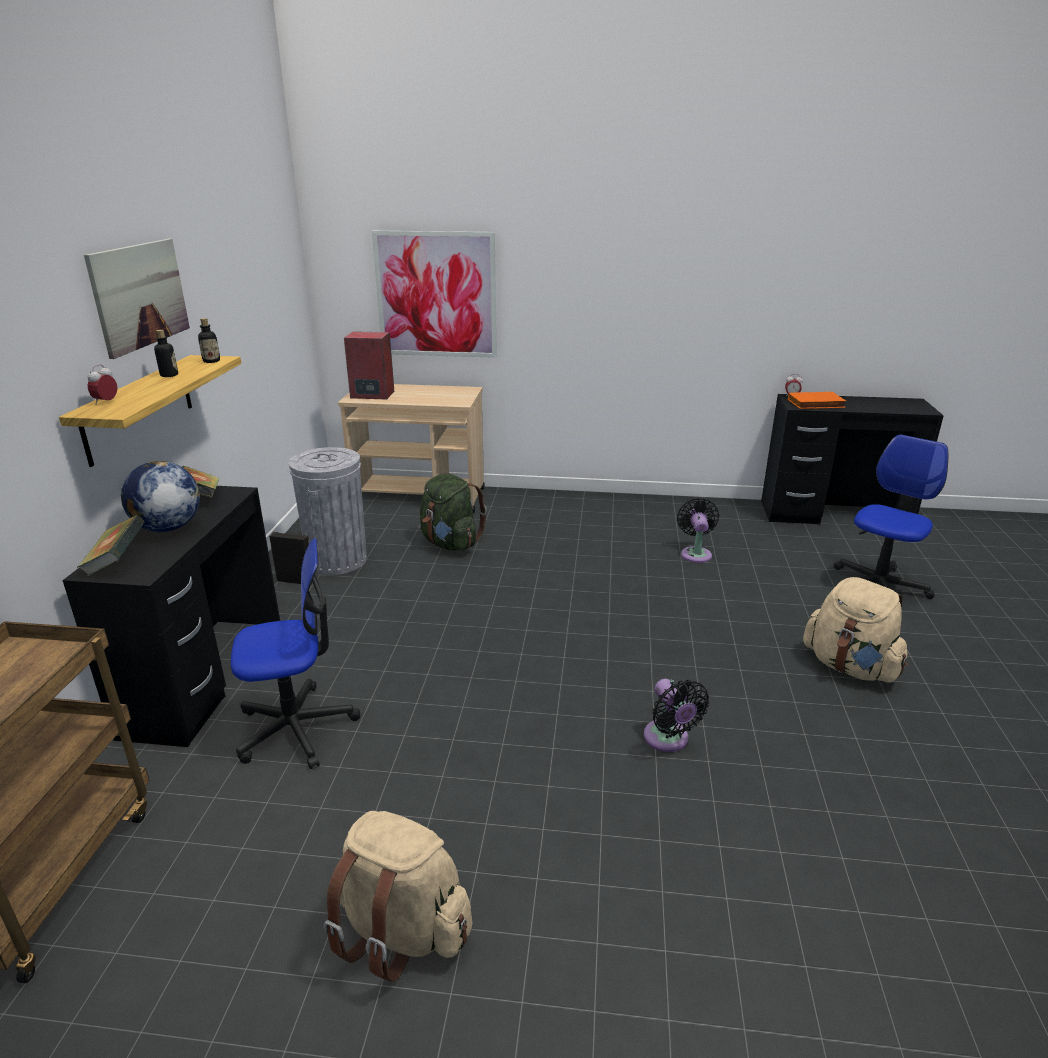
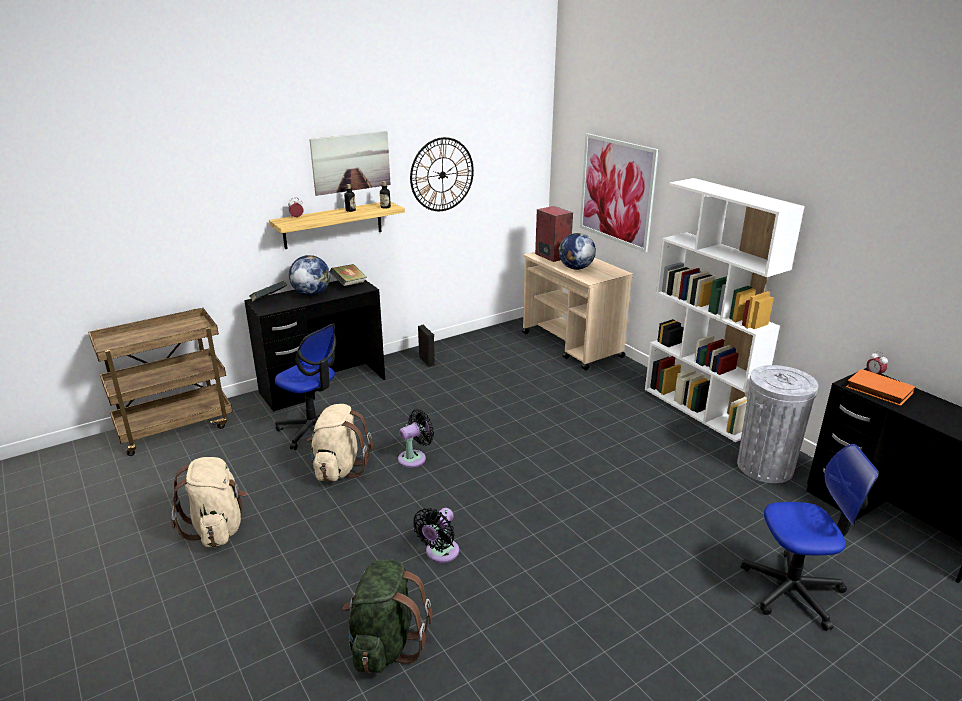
camera: 50 degrees right, 0 degrees up
grey trash can [289,447,367,575] -> grey trash can moved to [737,365,818,483]
green backpack [420,474,487,551] -> green backpack moved to [343,559,433,673]
black fan [677,498,719,563] -> black fan moved to [398,409,434,468]
beige backpack [803,577,908,683] -> beige backpack moved to [307,404,373,481]
none -> wall clock [410,137,474,211]
none -> globe [559,233,596,270]
none -> white bookcase [645,178,805,442]

